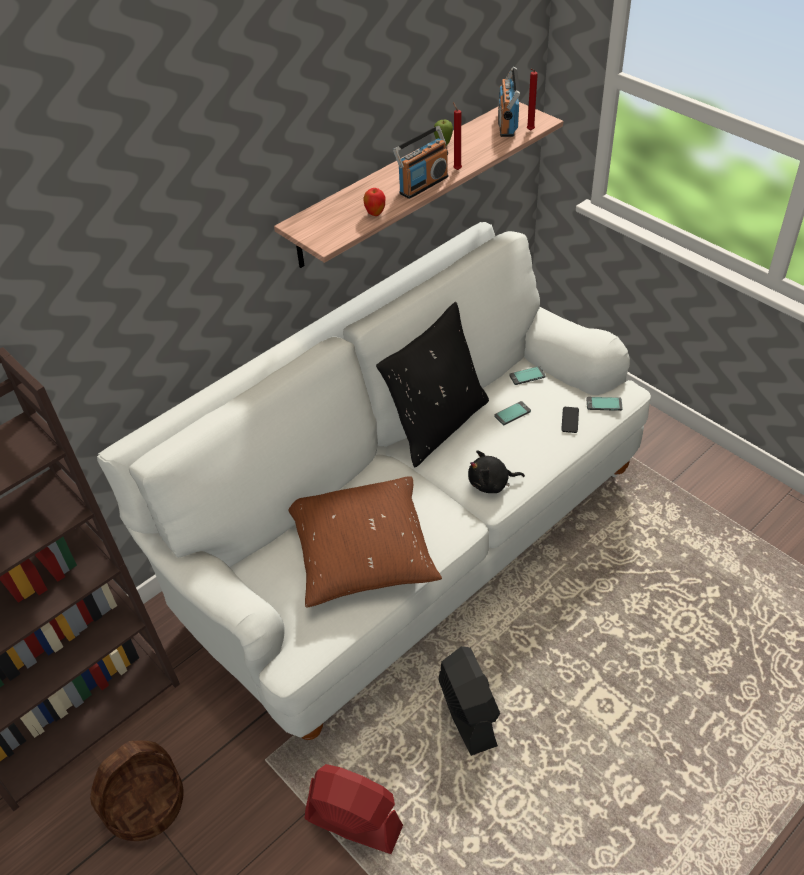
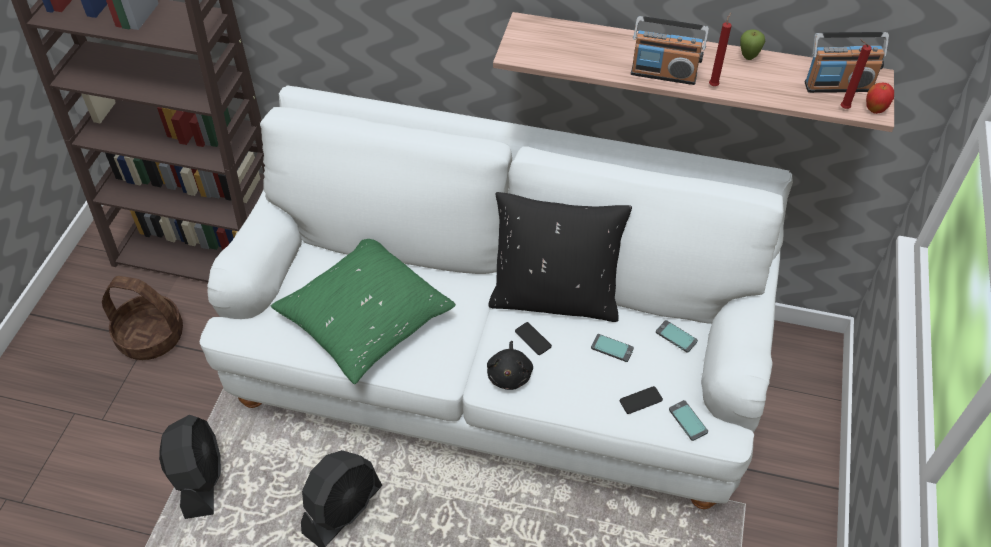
camera: 55 degrees right, 5 degrees up
brown pillow [288,476,442,607] -> green pillow [271,239,456,384]
red fan [305,764,403,854] -> black fan [159,415,221,519]
apple [363,188,385,216] -> apple moved to [866,83,894,114]
black plush toy [468,450,525,493] -> black plush toy turned 135 degrees counterclockwise [487,341,533,390]
radio [498,66,520,137] -> radio turned 150 degrees counterclockwise [805,32,889,93]
none -> phone [515,322,552,355]

